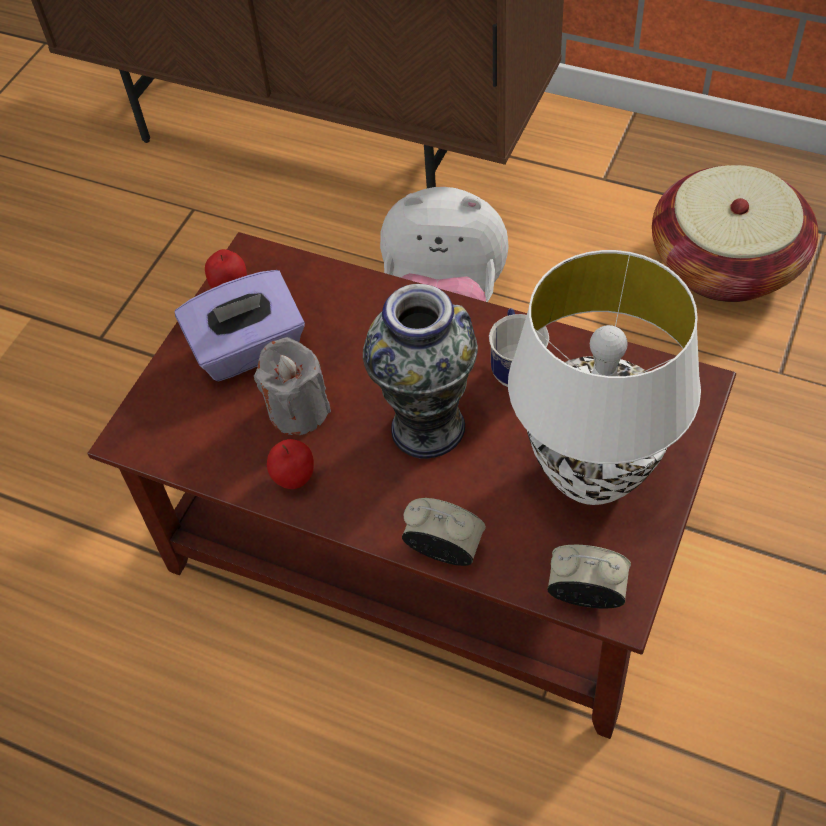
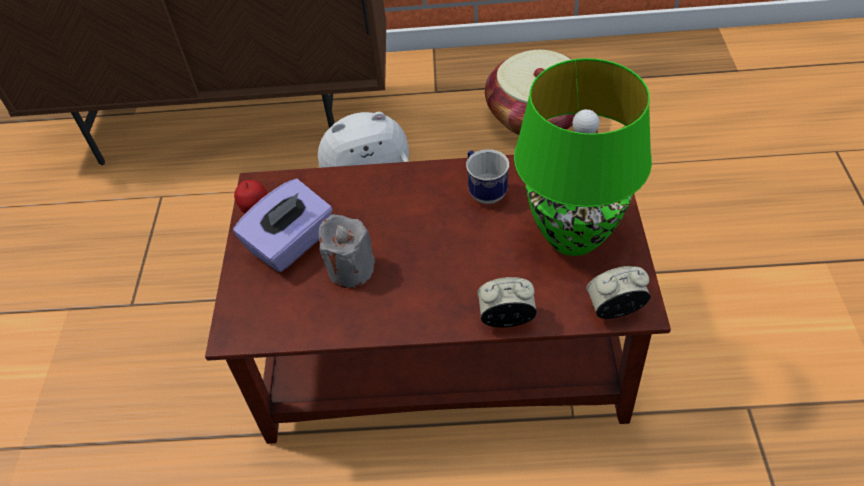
camera: 25 degrees left, 5 degrees down
apple [267,439,314,489] -> none
vase [363,284,478,459] -> none
white table lamp [508,250,701,505] -> green table lamp [514,58,652,256]

